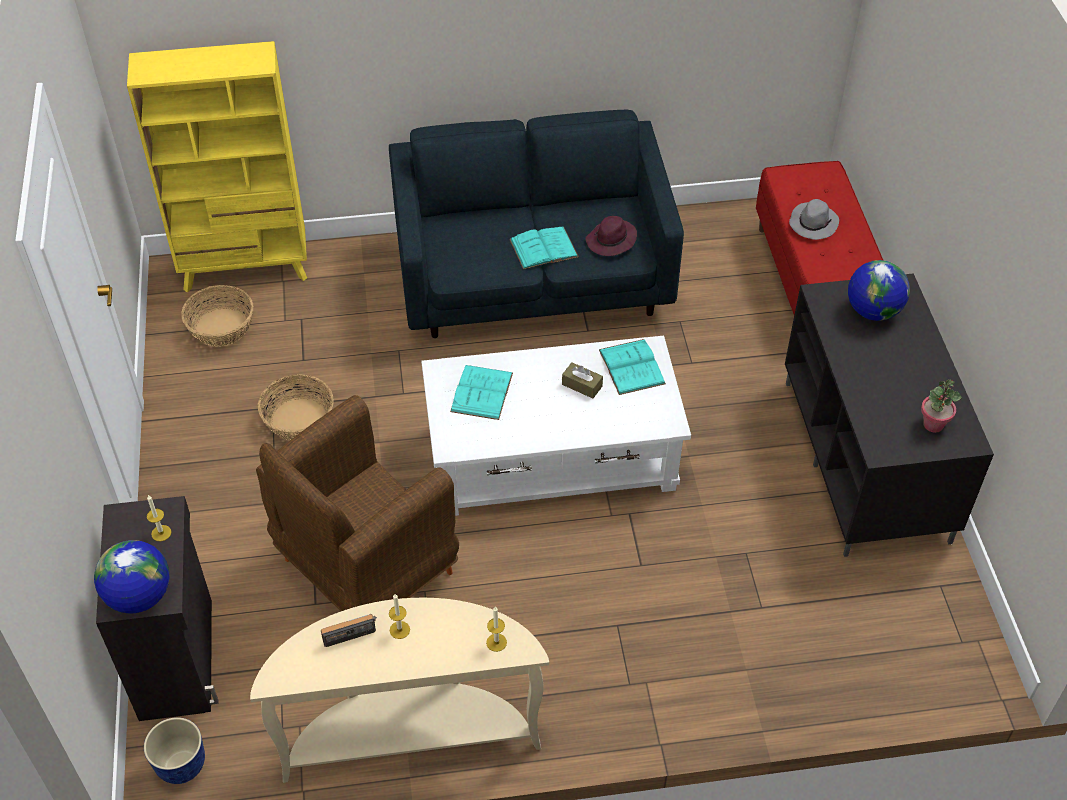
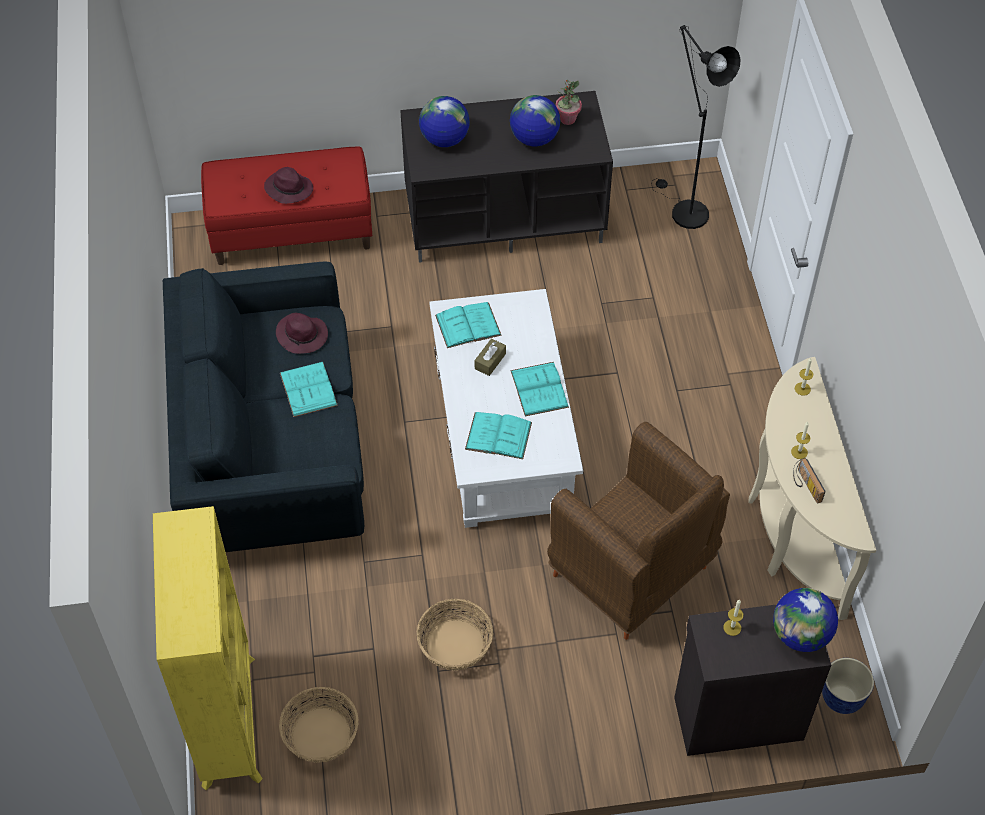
camera: 90 degrees left, 5 degrees up
grey hat [789,199,839,240] -> purple hat [264,167,313,204]
none -> globe [510,95,560,147]
none -> turquoise book [510,362,569,416]
none -> black floor lamp [651,25,740,229]

